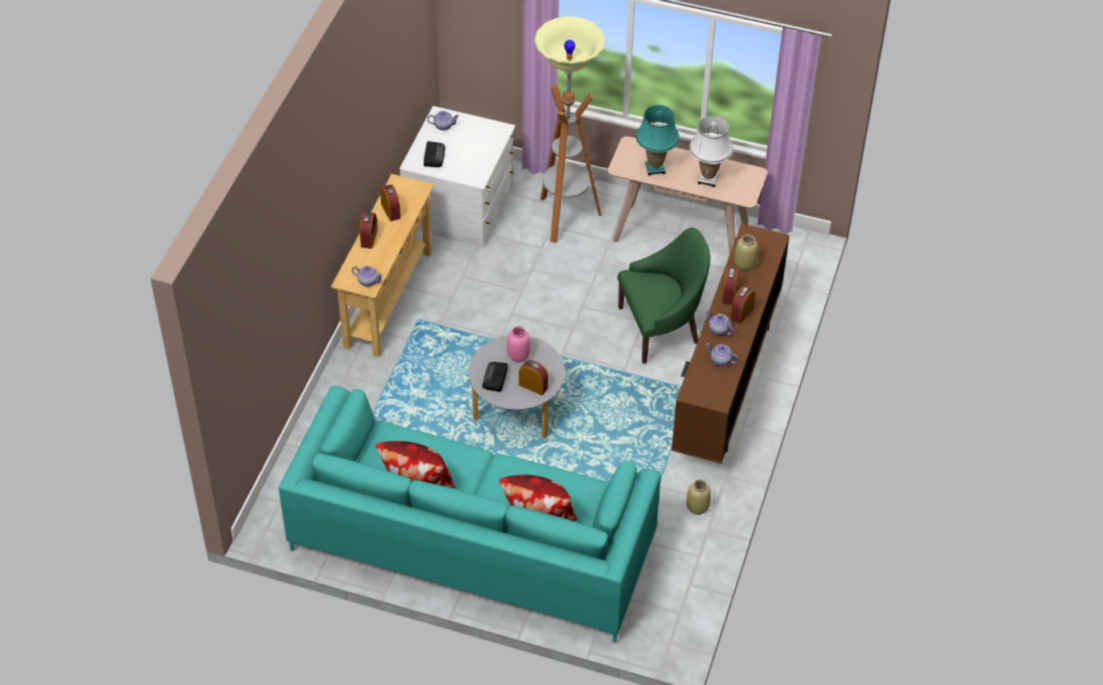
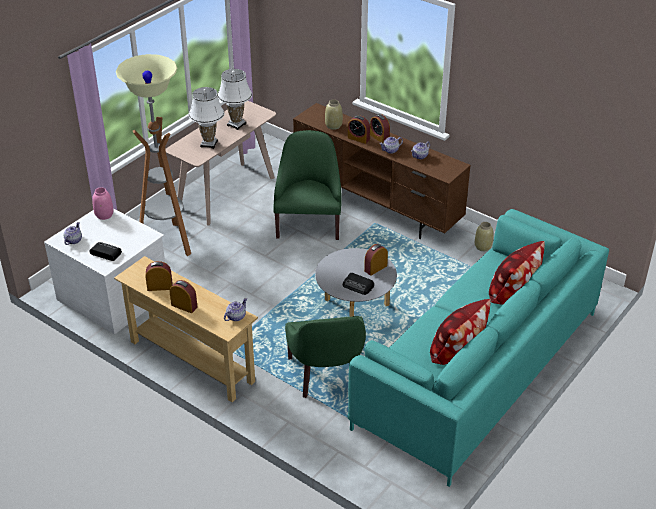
camera: 70 degrees left, 10 degrees down
pink vase [507,326,531,362] -> pink vase moved to [92,187,113,220]
turquoise table lamp [636,105,680,176] -> white table lamp [189,87,225,149]
none -> green armchair [285,316,366,398]

